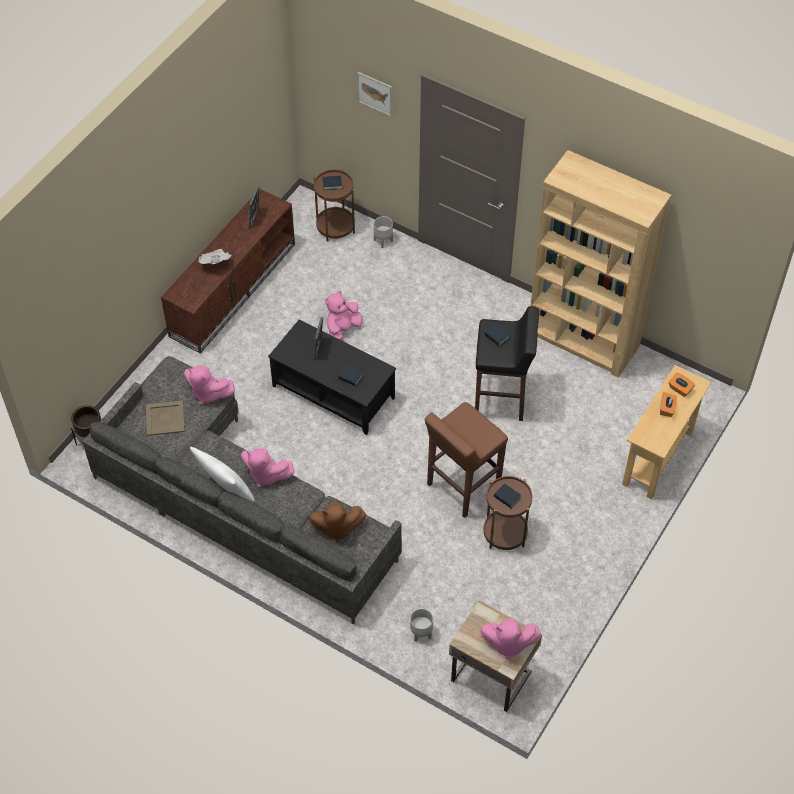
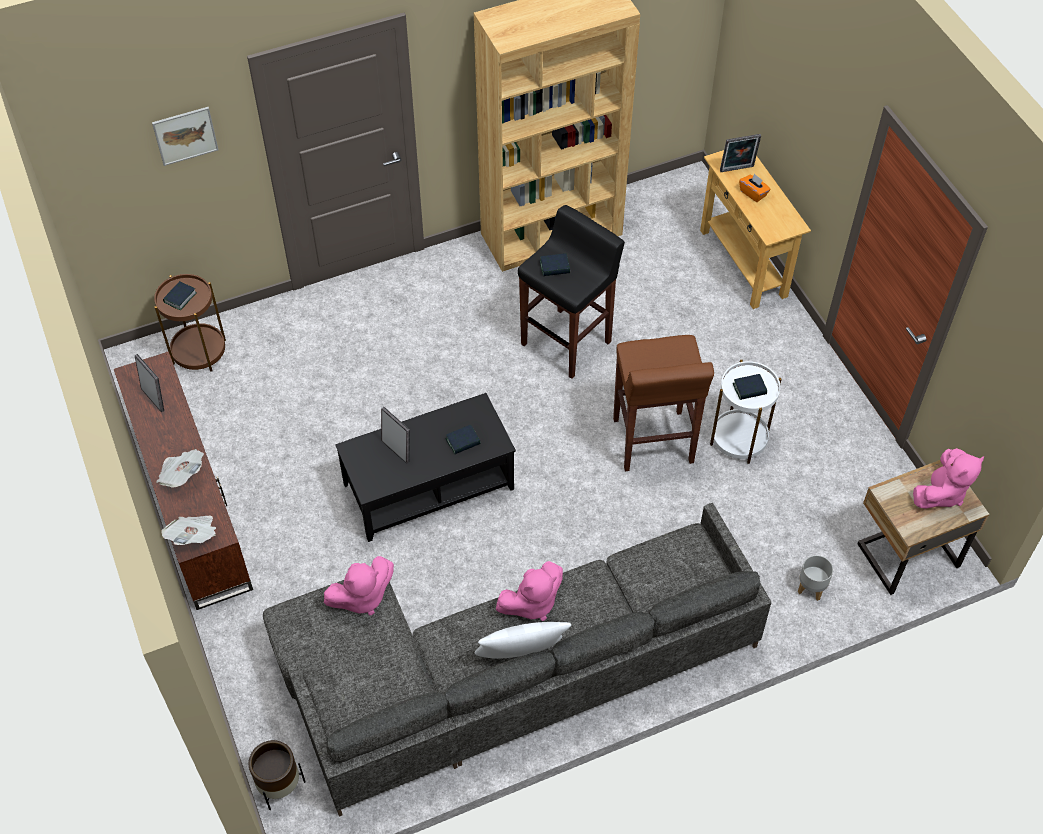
camera: 55 degrees left, 0 degrees up
beige tray [146,401,185,436] -> none
brown plush toy [309,503,366,543] -> none
pink plush toy [325,291,362,341] -> none
grey planter [374,216,393,248] -> none
brown side table [483,476,532,550] -> white side table [710,360,782,464]
orange tissue box [669,372,695,397] -> picture frame [720,134,761,172]
none -> newspaper [161,515,216,545]

